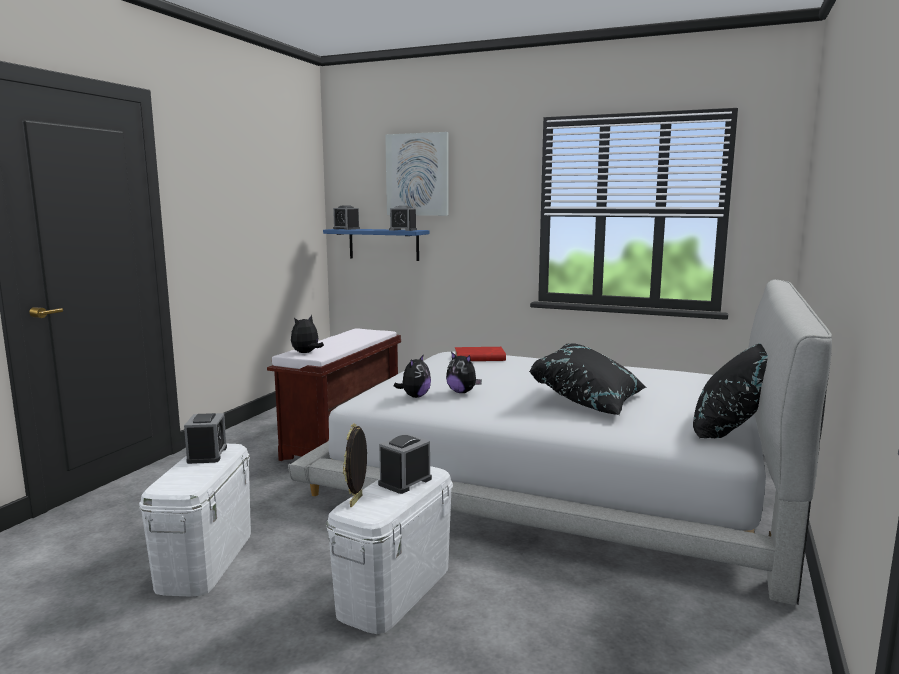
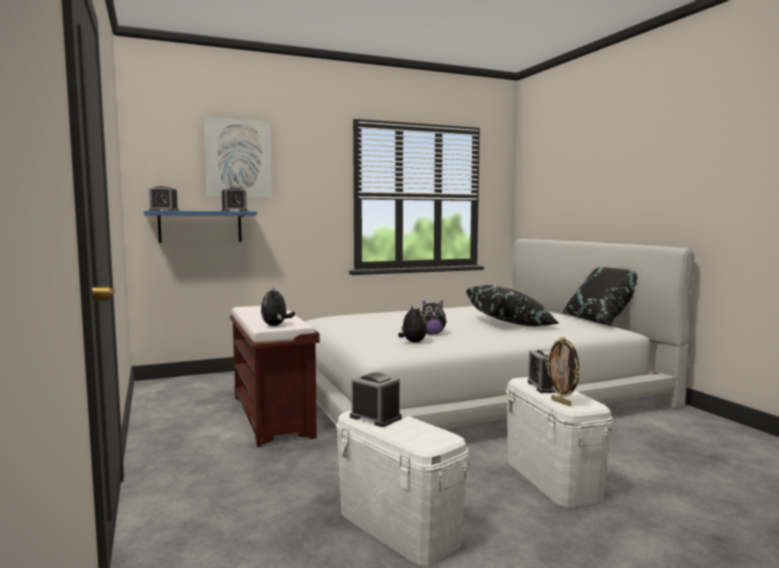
camera: 45 degrees left, 5 degrees down
red book [455,347,506,361] -> none

